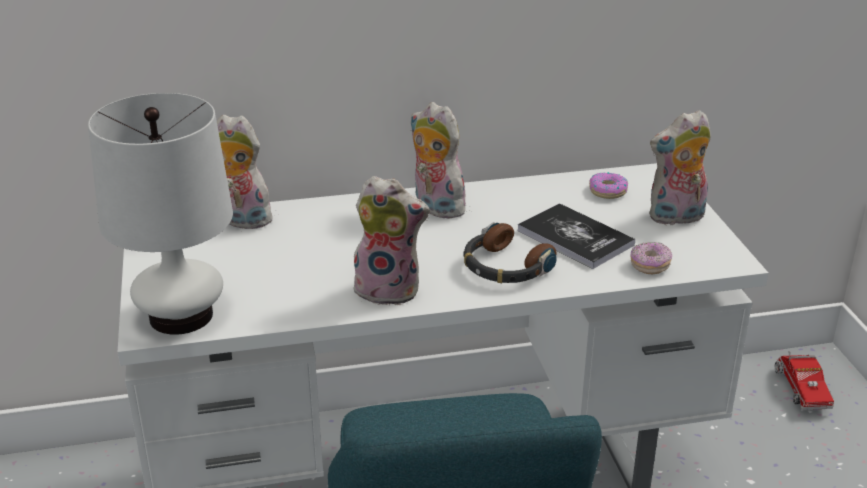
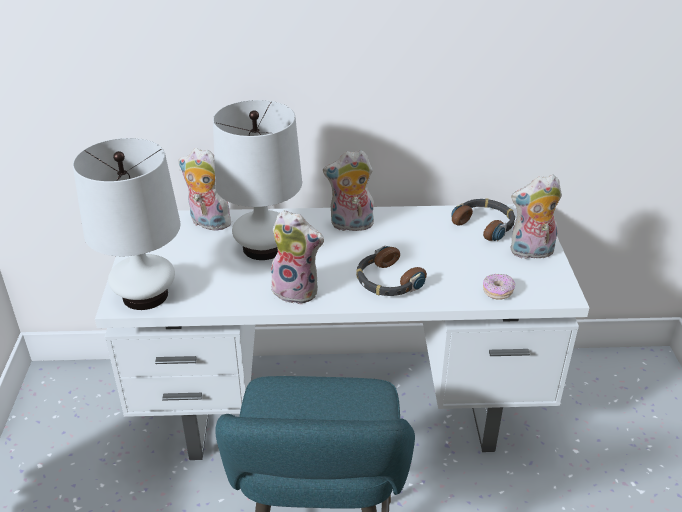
camera: 10 degrees right, 5 degrees up
plush toy [410,102,467,219] -> plush toy turned 60 degrees counterclockwise [323,150,374,231]
book [518,203,635,269] -> none
donut [589,172,628,199] -> headphones [451,198,515,241]
toy truck [775,351,834,410] -> none
none -> white table lamp [213,100,302,260]

